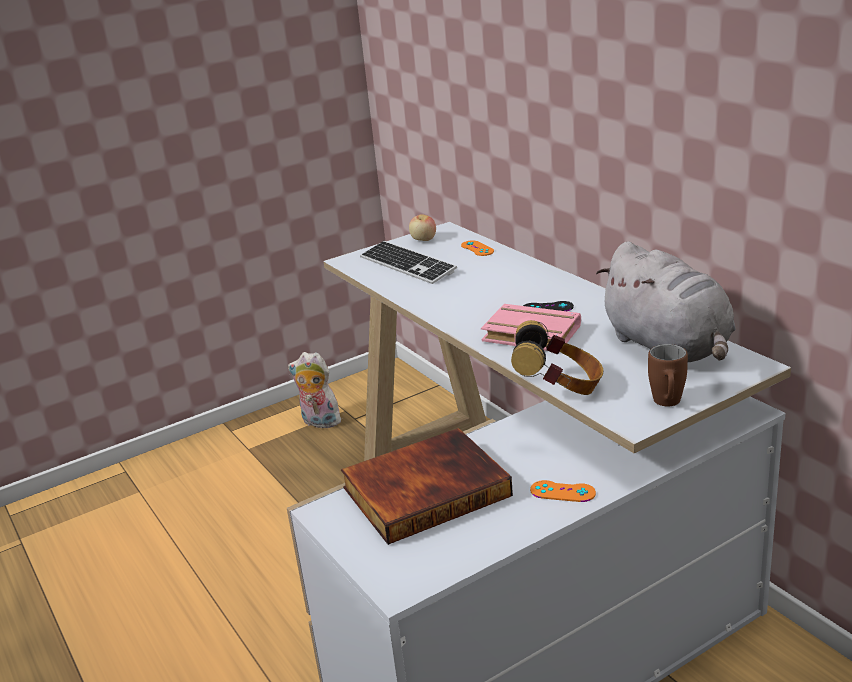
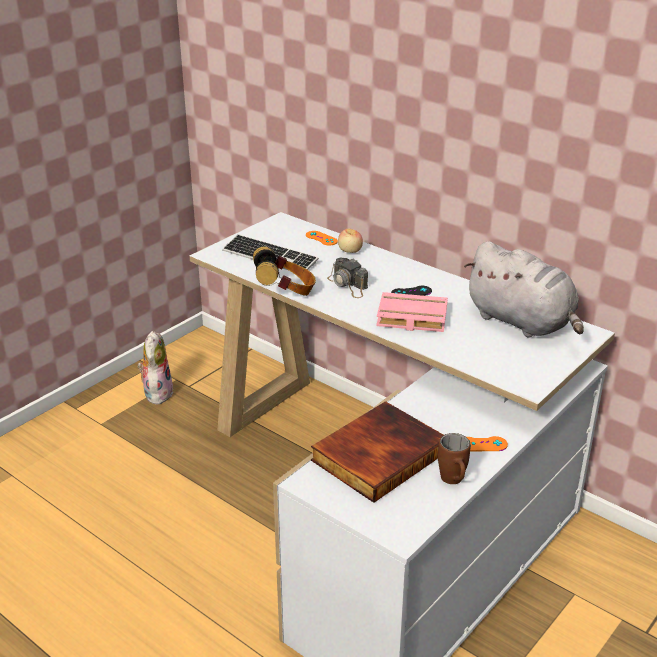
camera: 20 degrees left, 5 degrees up
plush toy [288,352,343,428] -> plush toy turned 90 degrees clockwise [137,331,173,404]
apple [409,214,436,241] -> apple moved to [338,229,363,253]
headphones [511,320,603,395] -> headphones moved to [253,246,316,296]
brown mug [648,344,688,406] -> brown mug moved to [438,433,471,484]
none -> camera [327,257,368,298]

